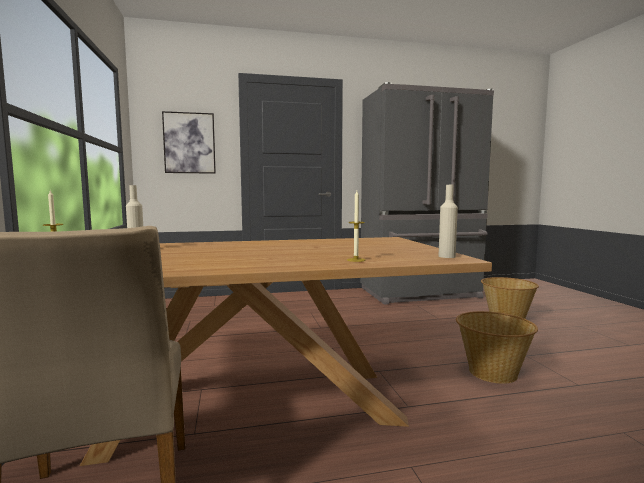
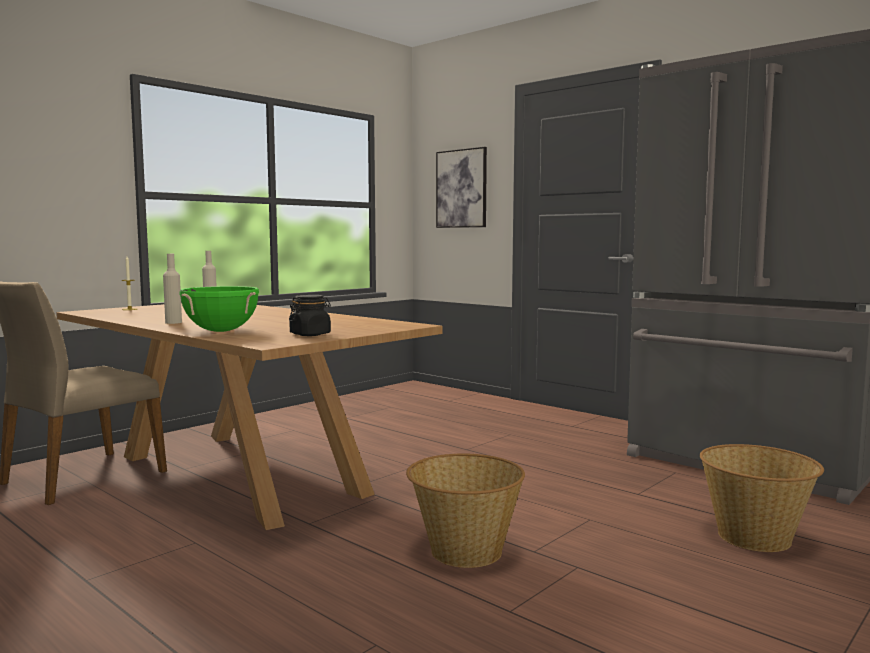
camera: 55 degrees right, 0 degrees up
candle [347,191,365,262] -> green cooking pot [179,286,259,332]
beige bottle [439,185,458,258] -> beige bottle moved to [163,254,182,324]
none -> black jar [289,295,331,336]

